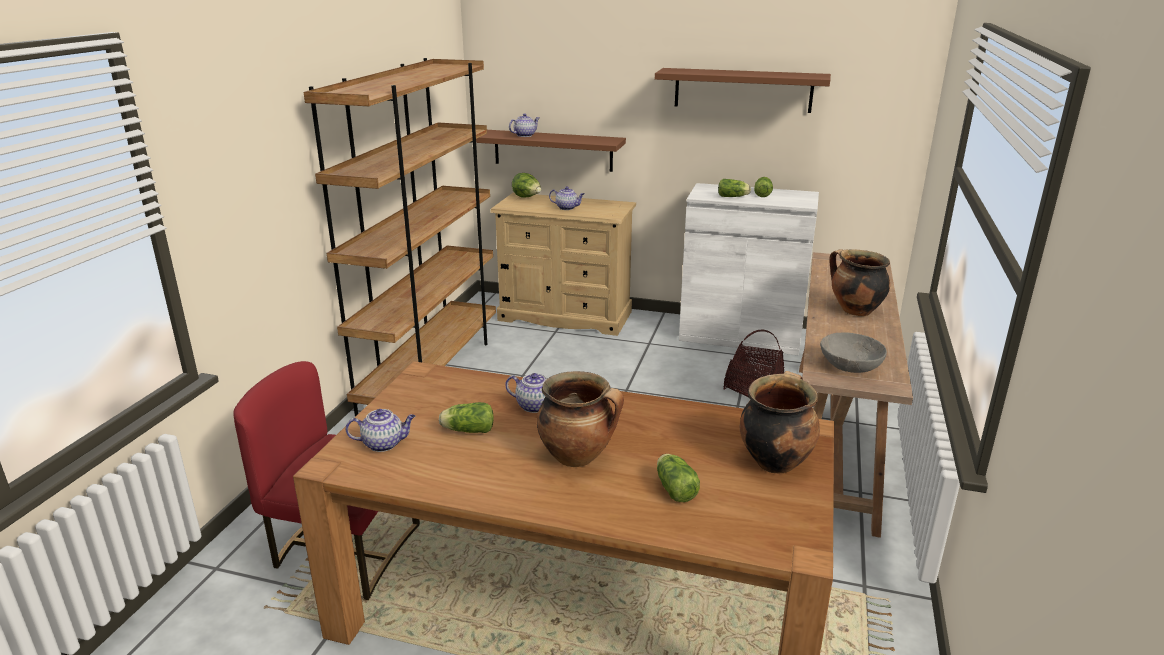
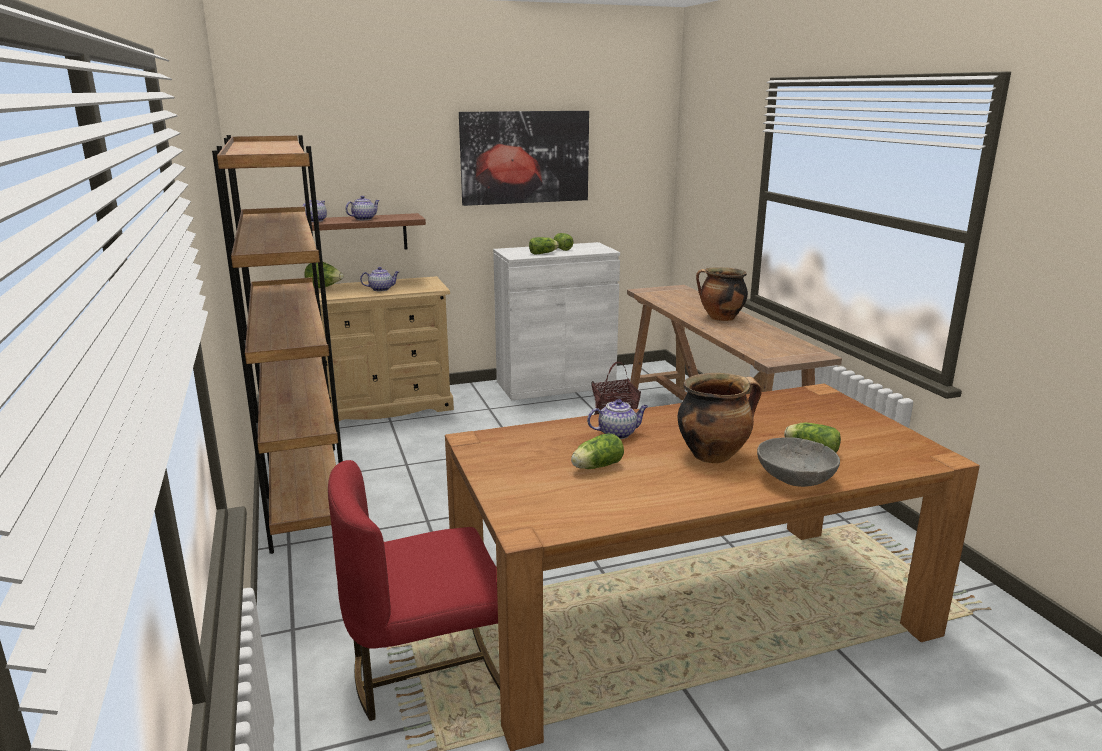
camera: 35 degrees left, 5 degrees down
teapot [346,409,415,452] -> teapot moved to [345,196,380,220]
brown shelf [655,68,831,113] -> picture [459,111,589,206]
cooking pot [739,371,820,473] -> none
grey bowl [820,332,887,373] -> grey bowl moved to [757,437,840,487]

